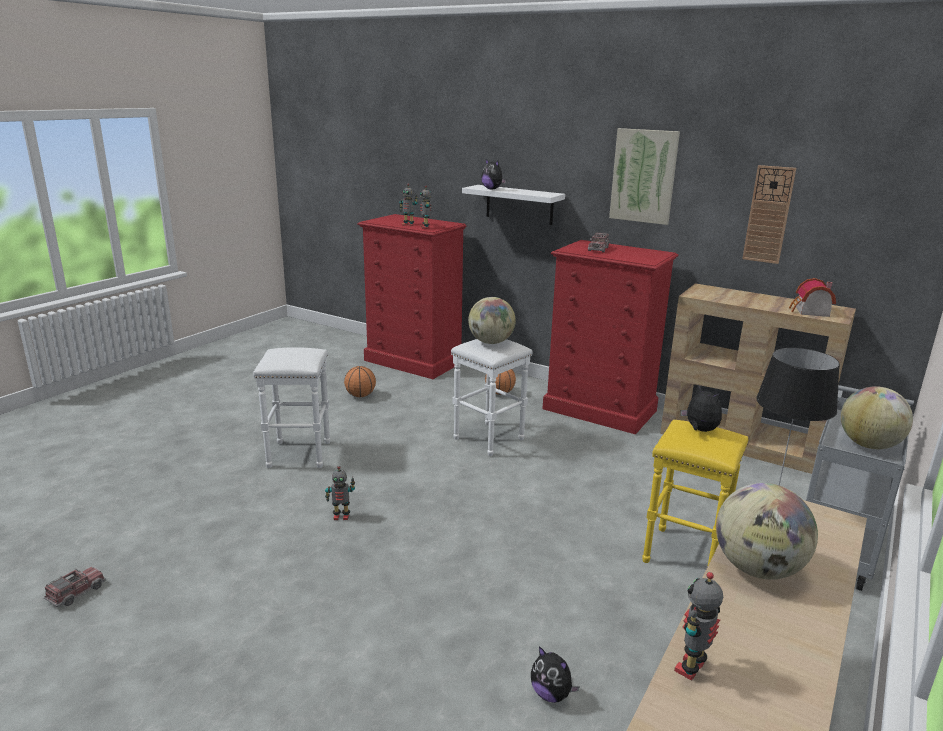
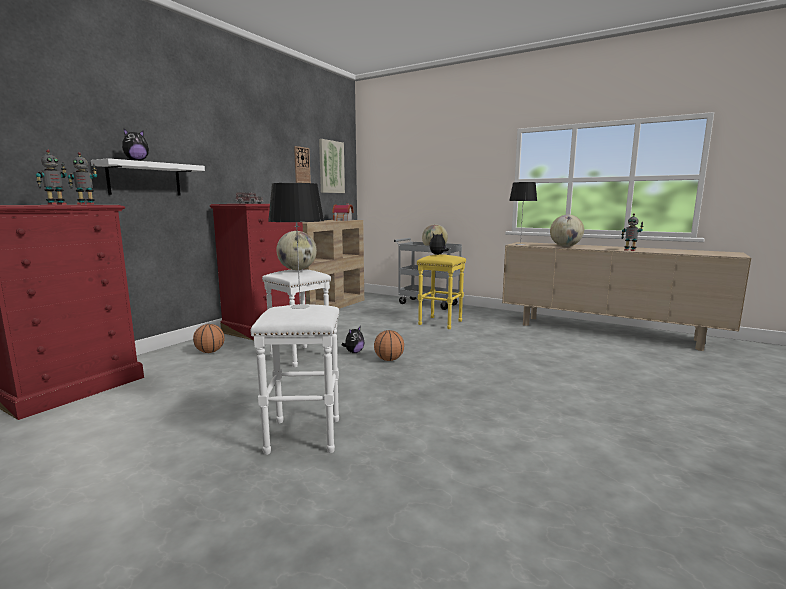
camera: 90 degrees left, 10 degrees down
toy truck [44,567,106,607] -> none
toy robot [325,466,355,520] -> none
basketball [344,366,376,397] -> basketball moved to [374,330,404,361]
plush toy [531,646,580,703] -> plush toy moved to [341,326,365,353]
picture [609,128,680,225] -> picture moved to [319,139,345,193]
none -> table lamp [268,183,324,309]

